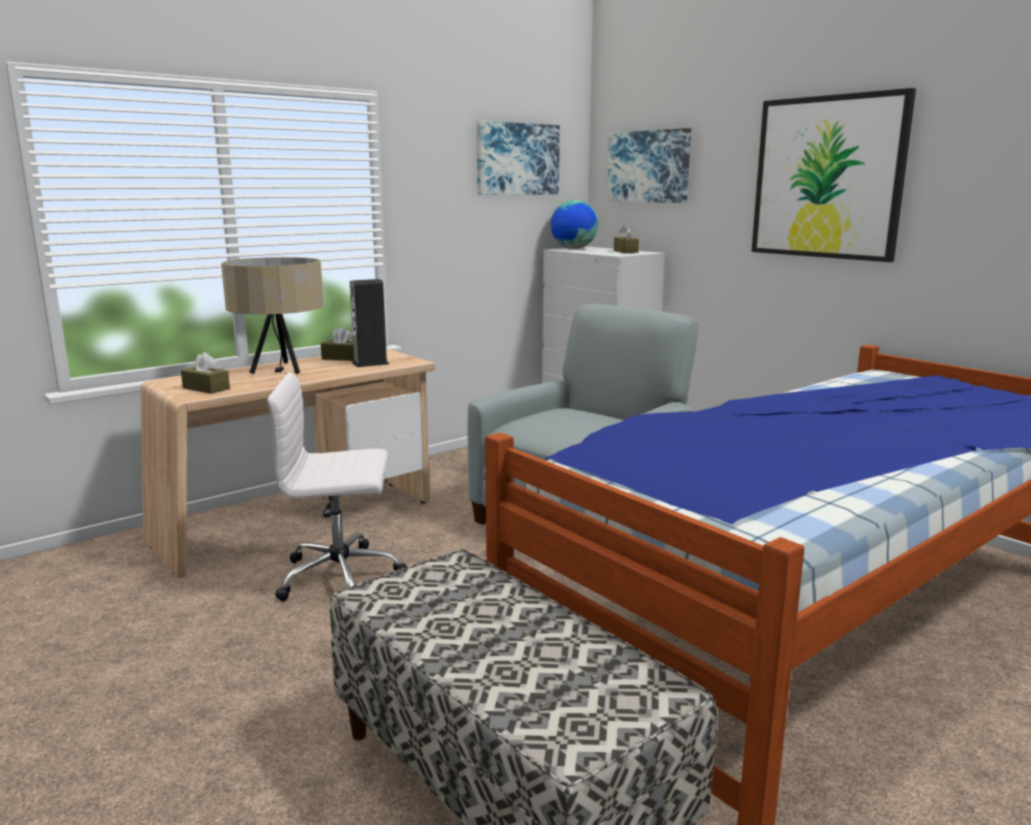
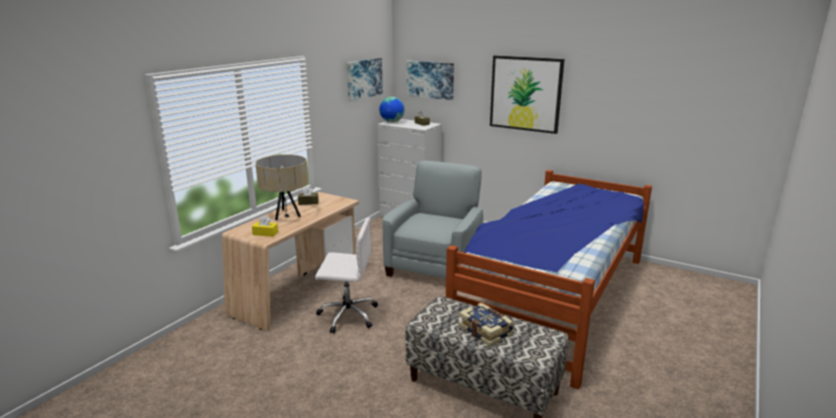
camera: 20 degrees left, 5 degrees up
brown tissue box [181,352,230,394] -> yellow tissue box [252,216,278,237]
white office chair [267,372,407,601] -> white office chair turned 150 degrees counterclockwise [315,217,378,334]
speaker [350,279,389,367] -> none
none -> book [458,303,514,347]

